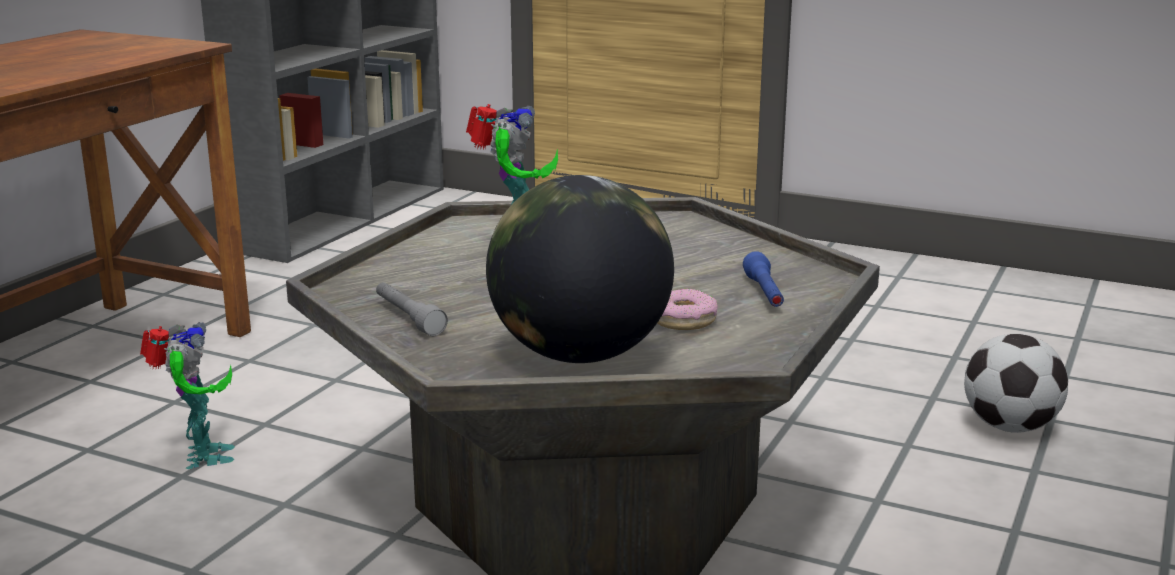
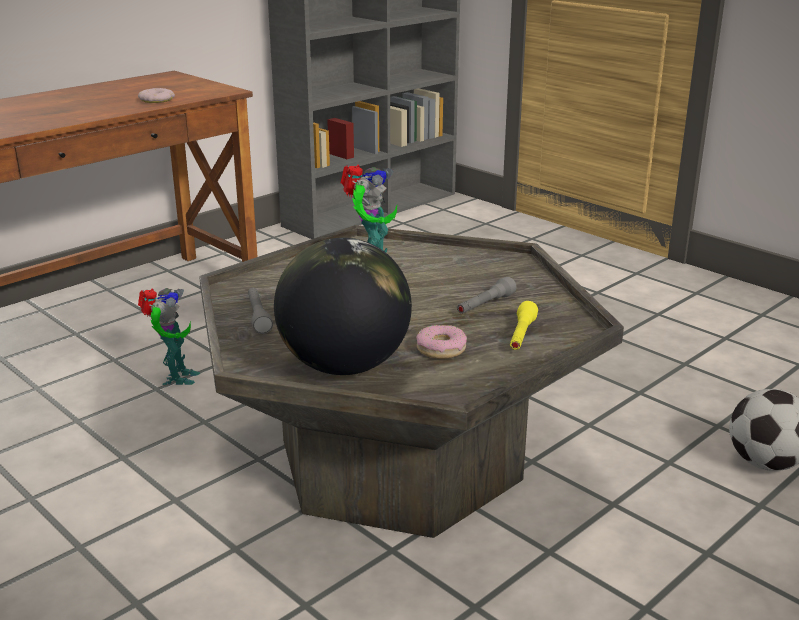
camera: 20 degrees right, 5 degrees up
blue flashlight [743,251,784,307] -> yellow flashlight [510,301,538,350]
none -> donut [138,88,175,103]
none -> grey flashlight [457,277,516,314]

